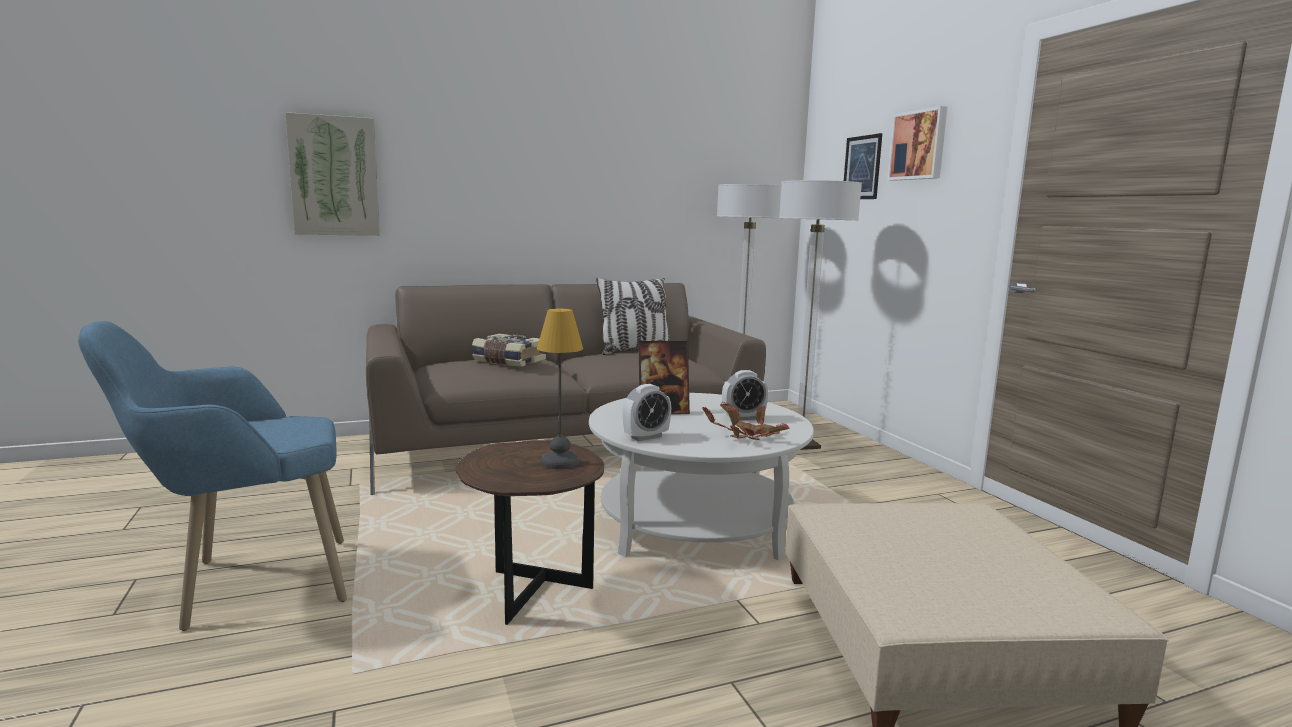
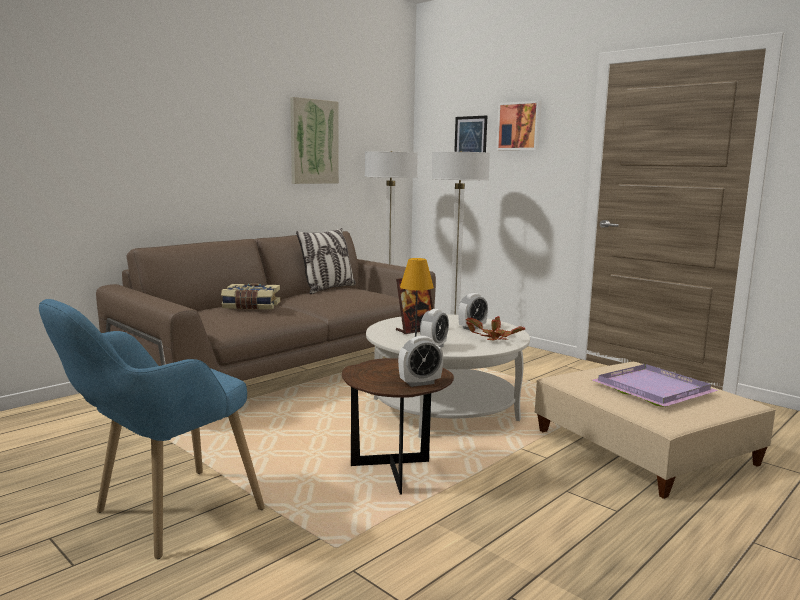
camera: 25 degrees left, 0 degrees up
picture [285,112,380,236] -> picture moved to [290,97,339,184]
none -> alarm clock [398,336,443,387]
none -> purple tray [592,364,718,407]

